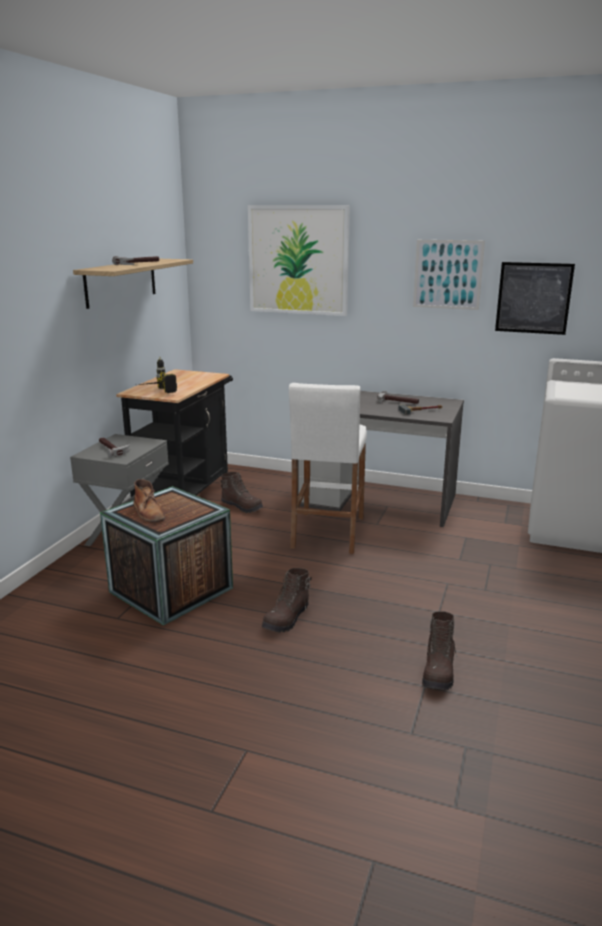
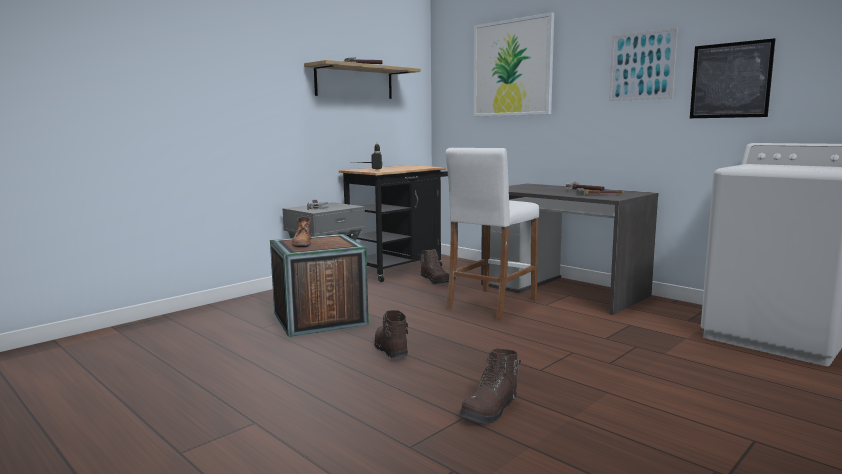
camera: 25 degrees right, 10 degrees down
brown boot [262,568,312,633] -> brown boot turned 105 degrees clockwise [374,310,408,358]

